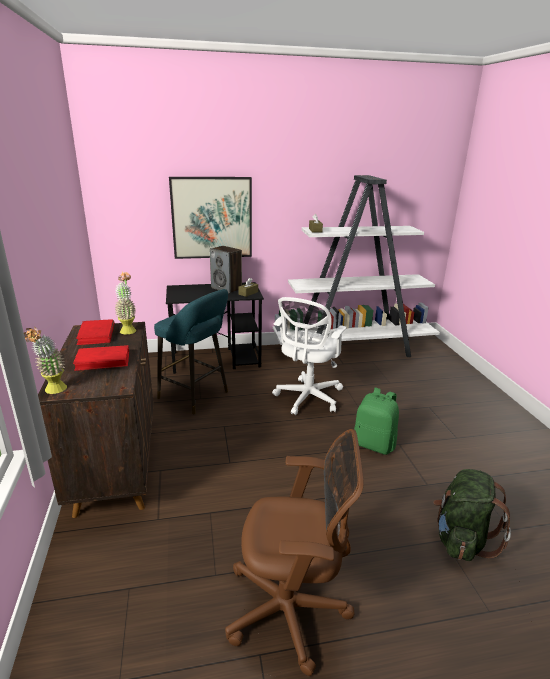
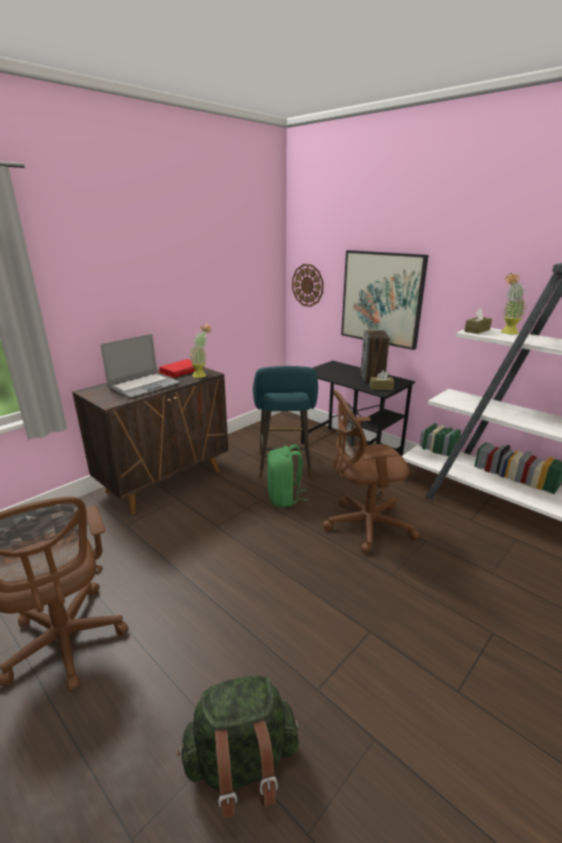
camera: 55 degrees right, 0 degrees up
potted plant [24,327,67,394] -> potted plant moved to [501,273,526,334]
red book [73,345,129,371] -> laptop [101,334,180,398]
white office chair [272,297,347,415] -> brown office chair [323,390,420,554]
green backpack [354,388,399,455] -> green backpack moved to [267,444,308,507]
none -> wall clock [292,264,324,307]

